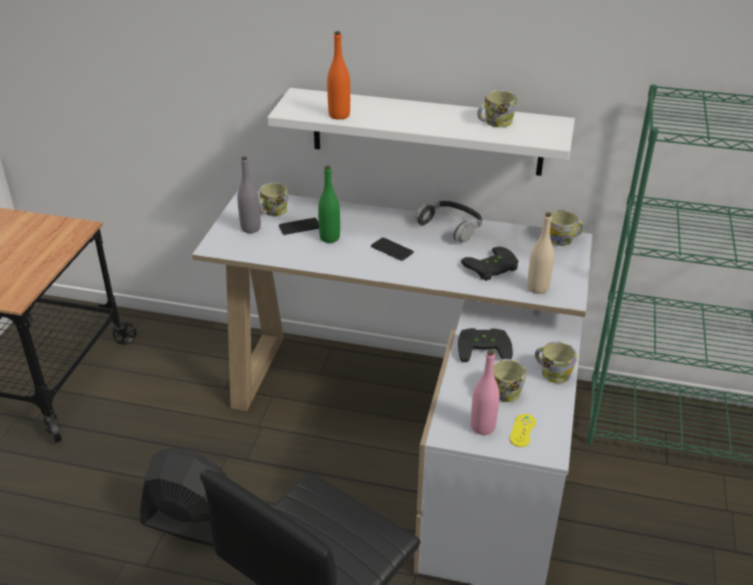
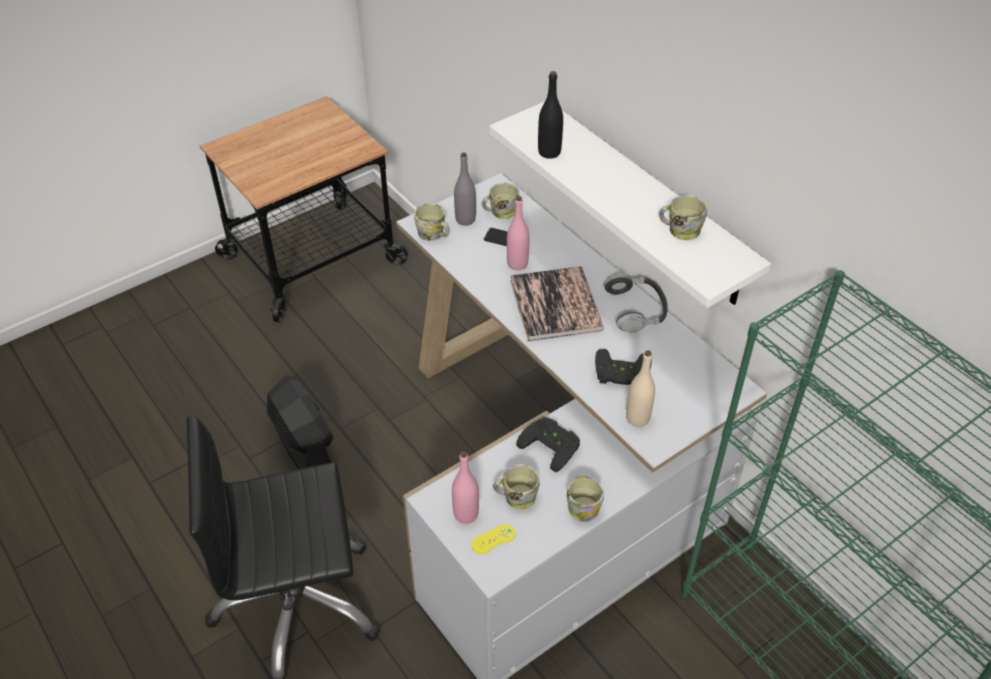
camera: 40 degrees right, 10 degrees up
green bottle [318,165,340,243] -> pink bottle [507,196,529,270]
orange bottle [327,31,350,120] -> black bottle [538,71,563,159]
phone [371,238,414,261] -> book [510,266,604,341]
mug [550,210,584,246] -> mug moved to [414,204,449,241]

